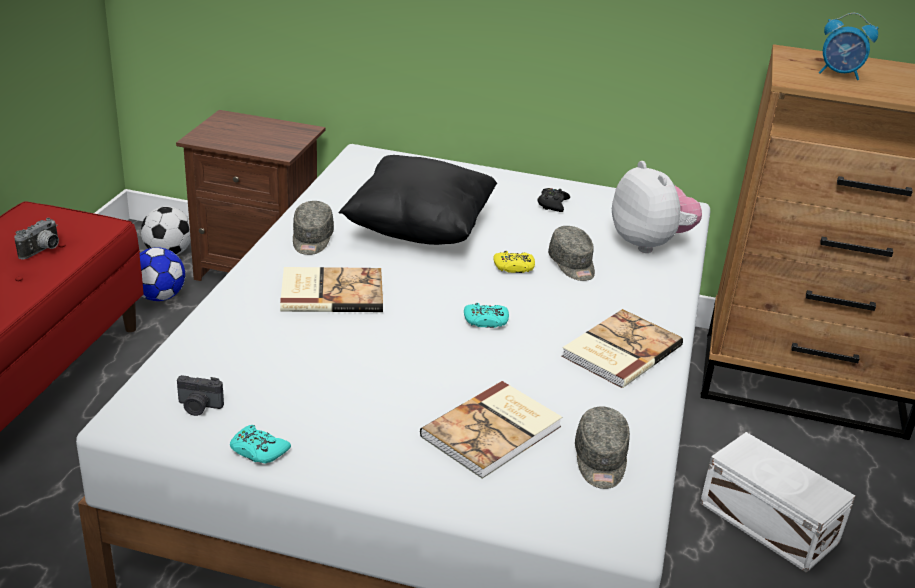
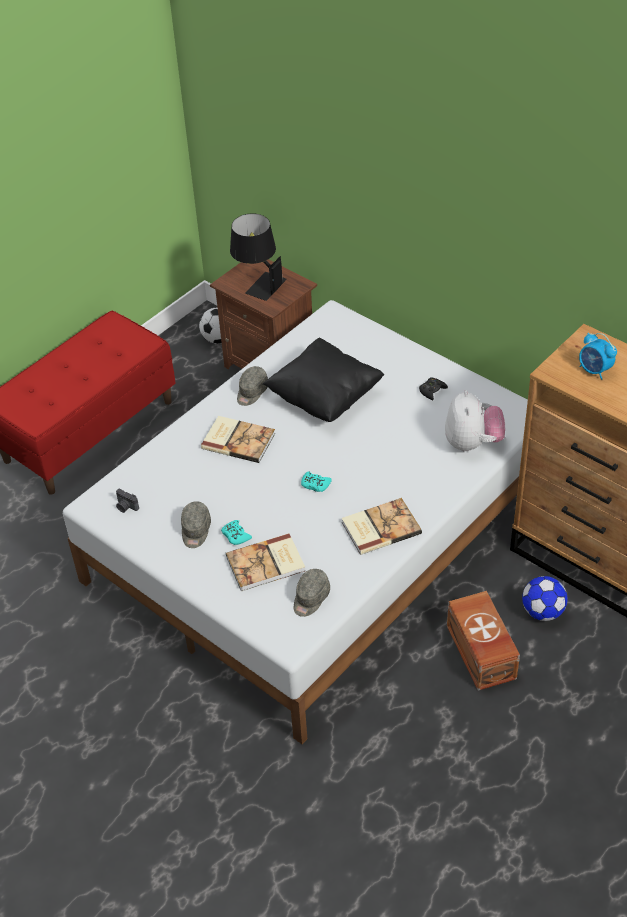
camera: 30 degrees right, 15 degrees up
camera [14,218,59,259] -> none
football [140,247,185,301] -> football moved to [522,576,568,621]
turquoise game controller [230,425,291,464] -> turquoise game controller moved to [221,520,252,545]
yellow game controller [493,251,535,273] -> none
grey cap [548,226,595,281] -> grey cap moved to [181,501,211,548]
white storage box [700,432,855,573] -> brown storage box [447,591,520,690]
none -> black table lamp [230,213,287,301]

